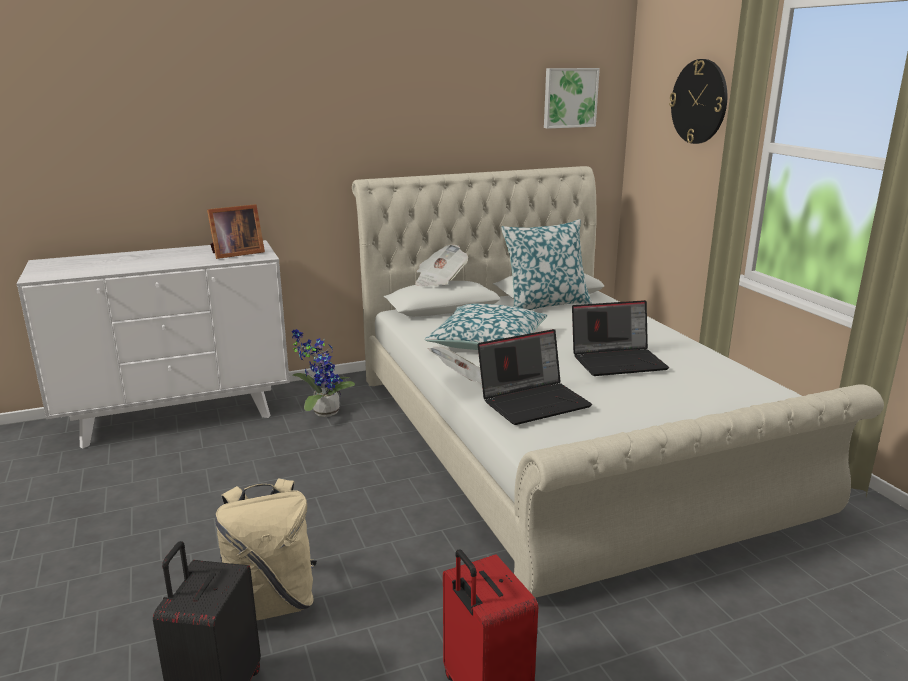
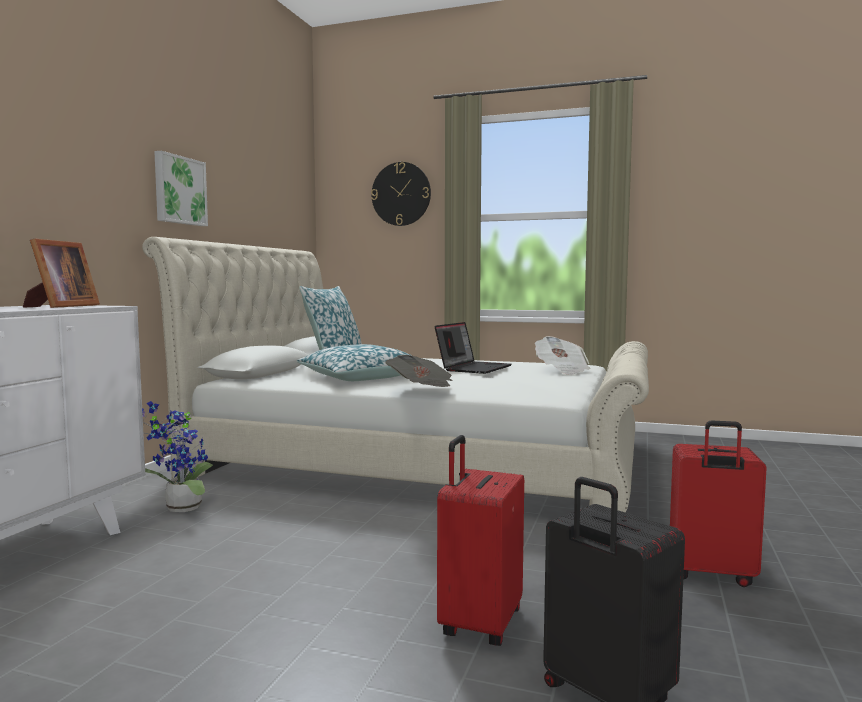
camera: 50 degrees left, 15 degrees down
beige backpack [215,478,317,620] -> red suitcase [437,435,524,646]
newspaper [415,244,468,286] -> newspaper moved to [535,336,591,375]
laptop [478,329,592,425] -> none
picture [544,68,600,129] -> picture moved to [154,151,208,226]

